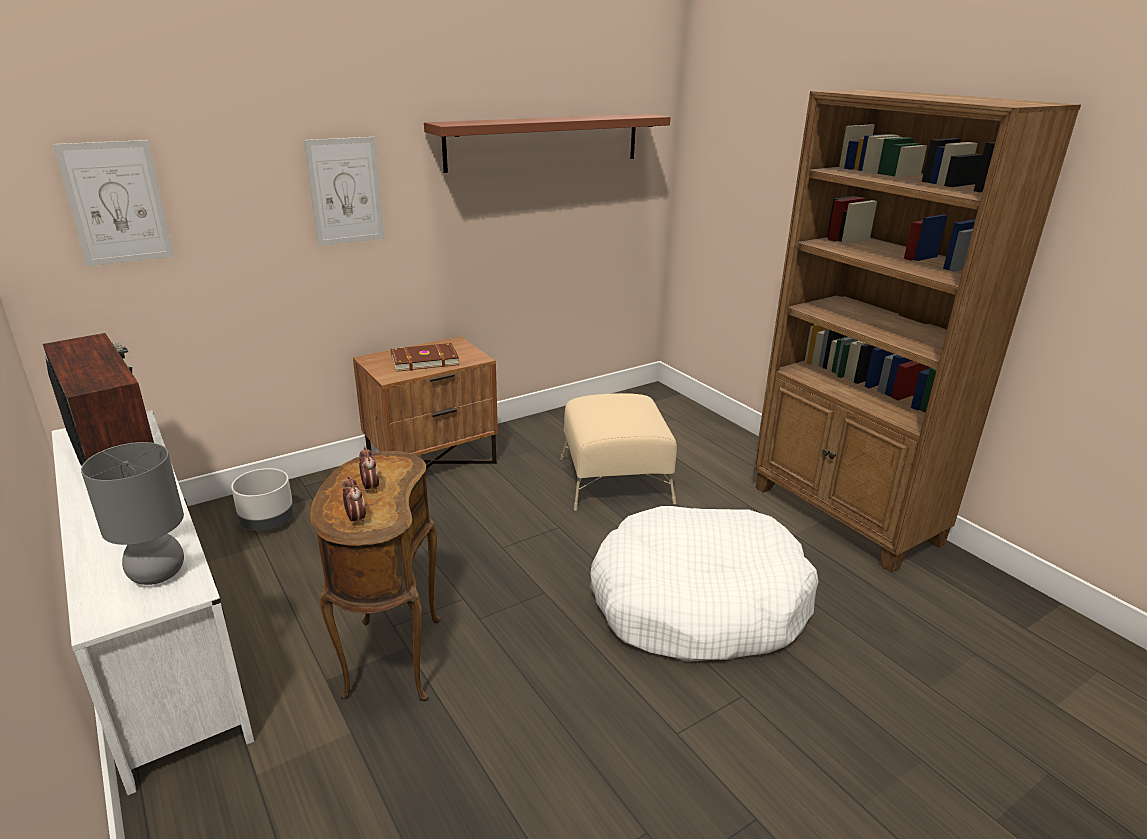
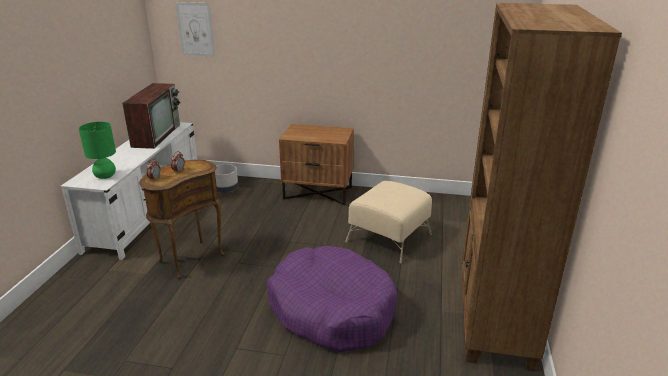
camera: 45 degrees right, 0 degrees up
grey table lamp [81,442,184,585] -> green table lamp [79,121,116,179]
picture [304,137,384,246] -> none
brown book [391,343,459,372] -> none
brown shelf [424,114,670,173] -> none
white dog bed [590,506,819,662] -> purple dog bed [267,246,397,352]

